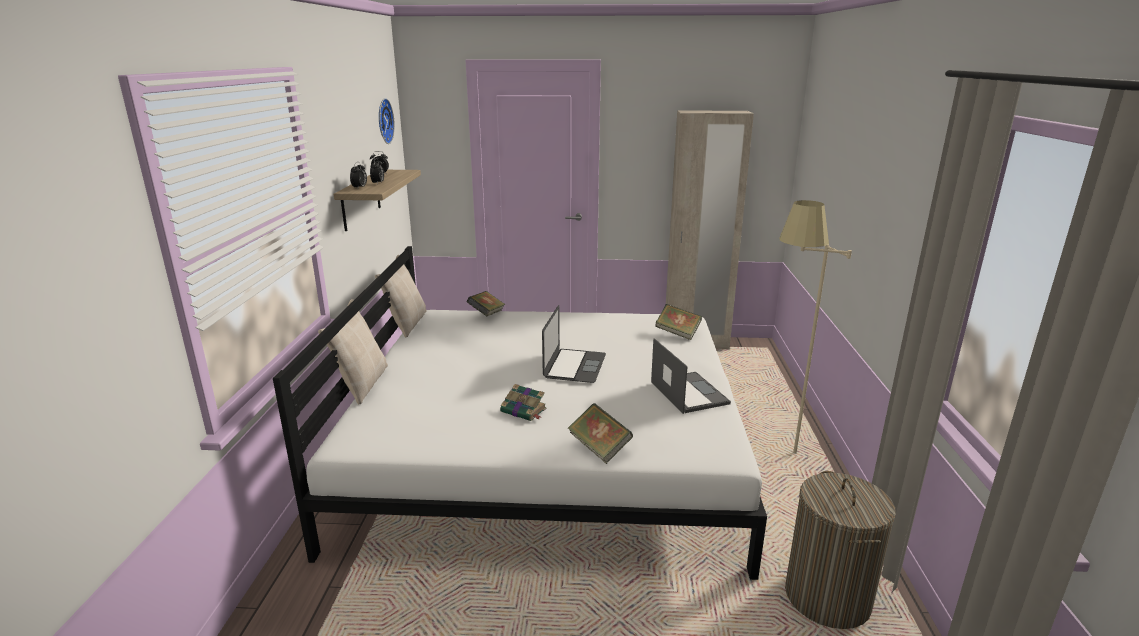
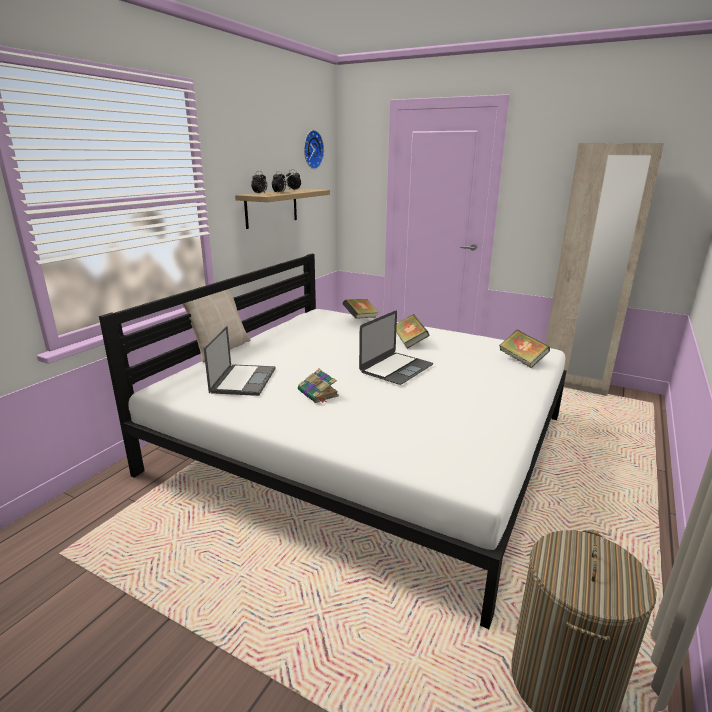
camera: 25 degrees right, 0 degrees up
beige pillow [375,255,427,337] -> none
book [568,403,633,464] -> book moved to [396,314,429,349]
laptop [651,338,731,414] -> laptop moved to [204,326,275,396]
beige floor lamp [779,200,852,453] -> none

